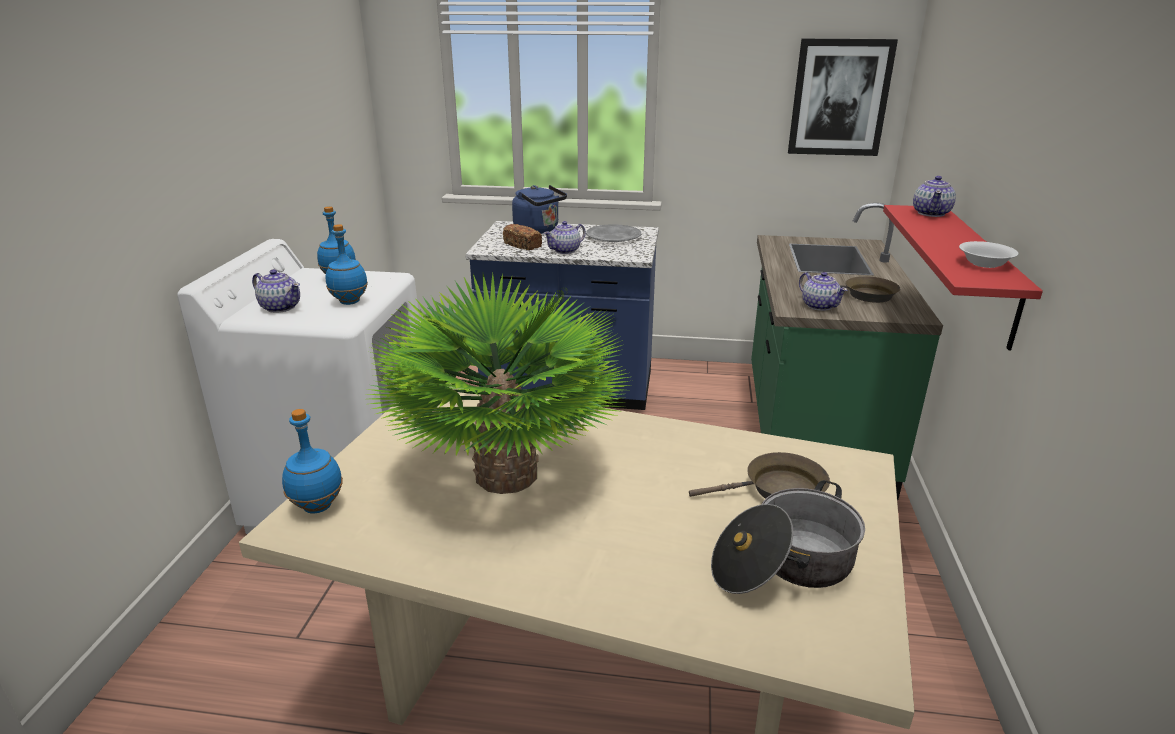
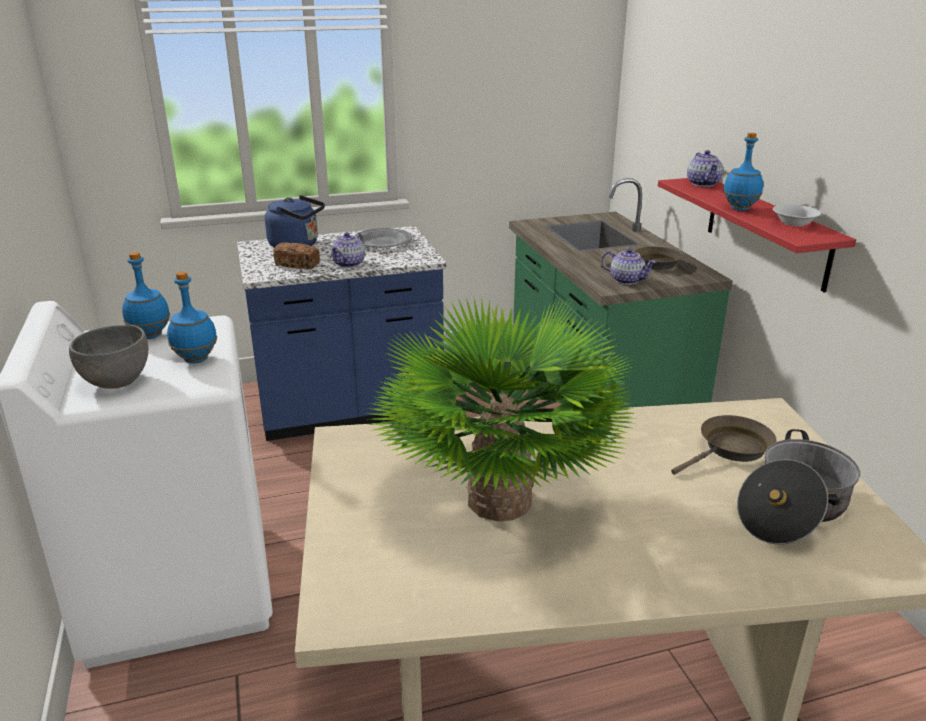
camera: 25 degrees left, 0 degrees up
teapot [252,269,300,313] -> grey bowl [69,325,149,389]
blue bottle [282,409,343,514] -> blue bottle moved to [723,133,763,211]
picture [788,39,898,156] -> none

